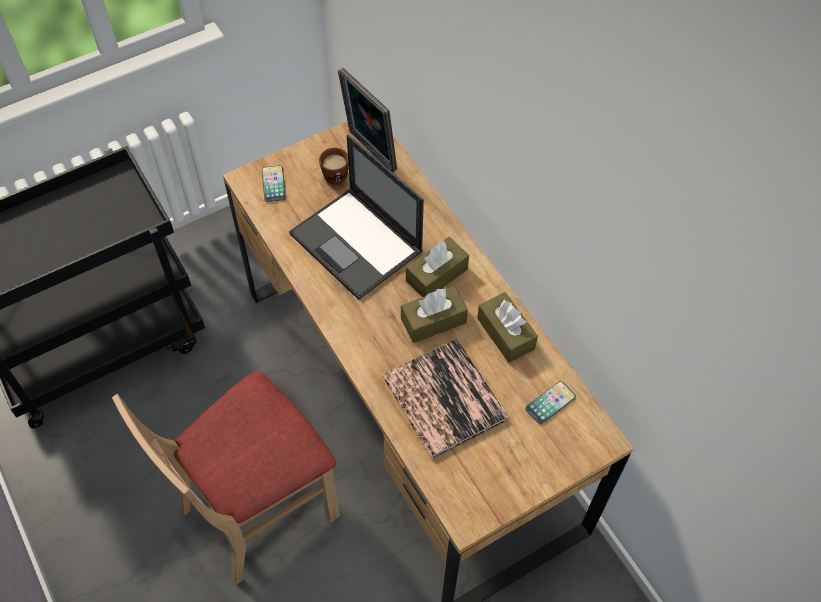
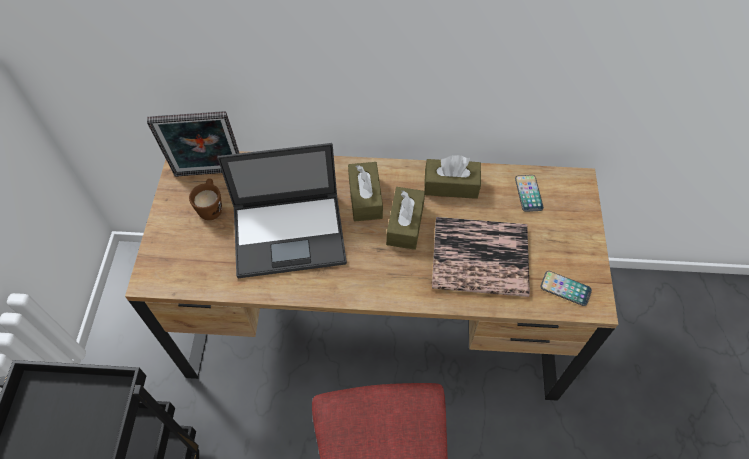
camera: 55 degrees left, 0 degrees up
phone [262,165,286,202] -> phone moved to [540,271,592,306]

